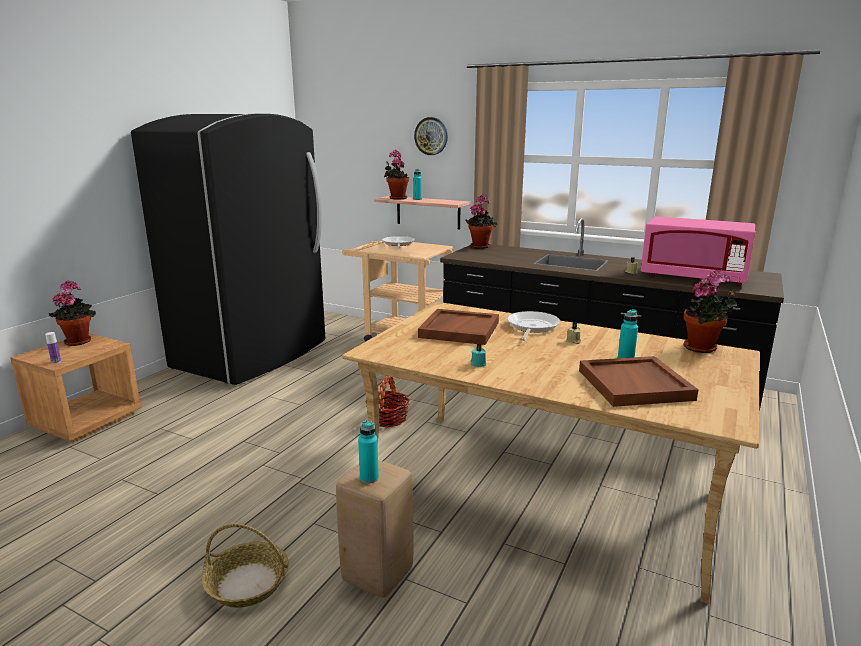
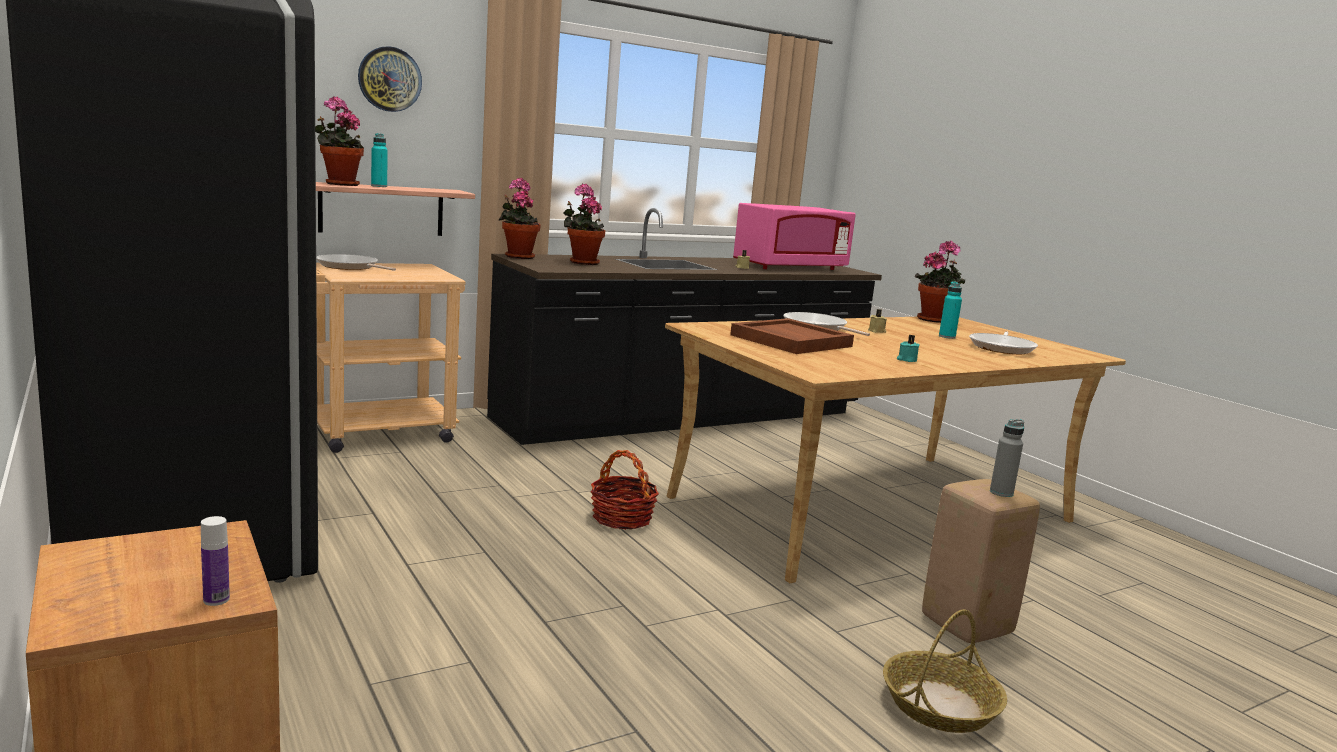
camera: 60 degrees left, 5 degrees down
potted plant [48,280,96,346] -> potted plant moved to [564,184,606,265]
turquoise bottle [358,420,379,484] -> grey bottle [990,419,1025,497]
brown tray [579,356,699,407] -> frying pan [969,331,1038,354]

